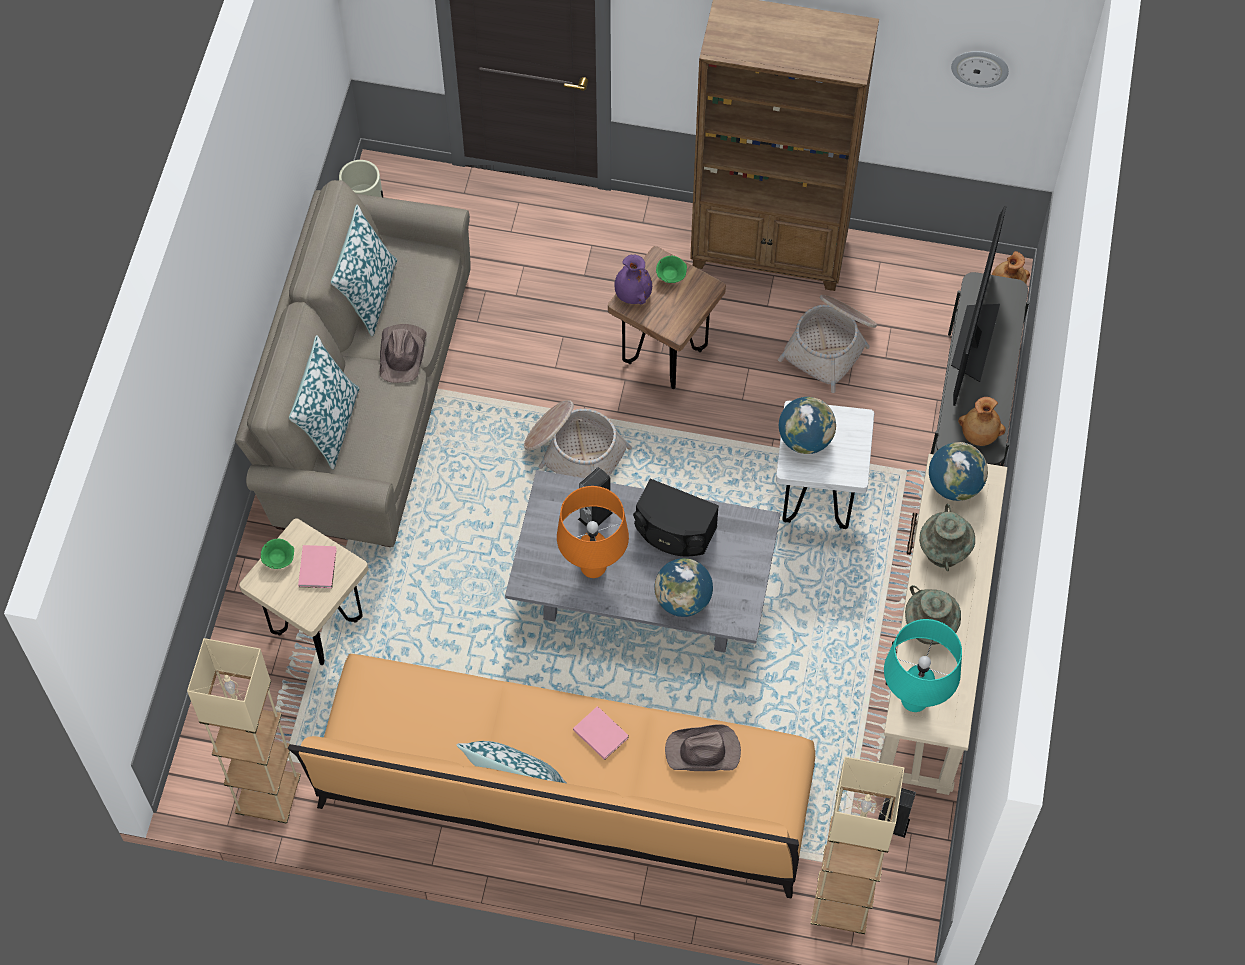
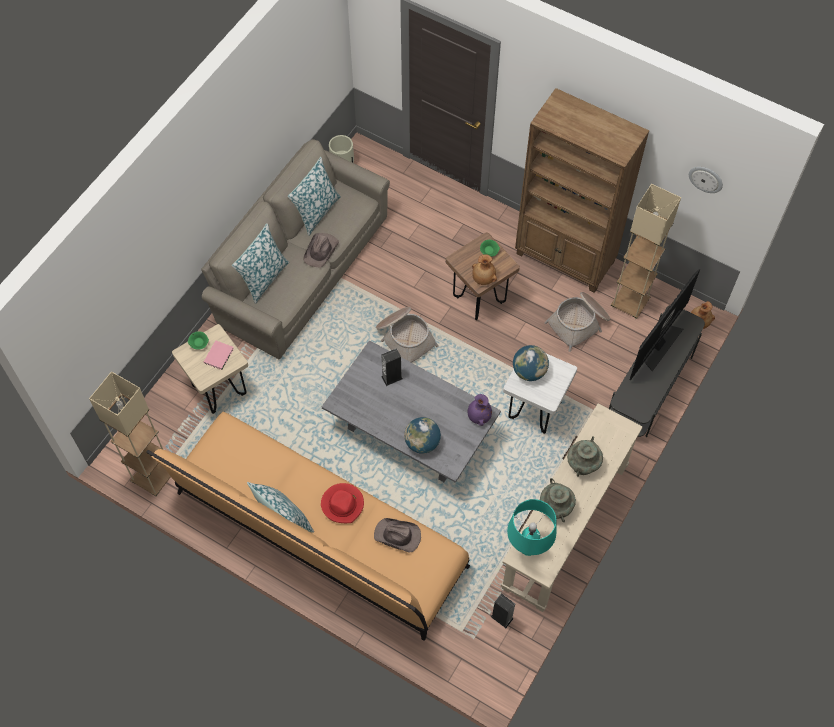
camera: 20 degrees right, 0 degrees up
orange table lamp [557,486,629,578] -> none
pink book [573,706,629,760] -> red hat [321,483,364,523]
purple vase [614,255,652,304] -> purple vase moved to [468,394,492,426]
black speaker [633,478,719,556] -> none
beige floor lamp [811,757,904,934] -> beige floor lamp moved to [611,184,681,319]
globe [929,442,988,501] -> none
brown vase [958,397,1006,446] -> brown vase moved to [472,254,497,285]

